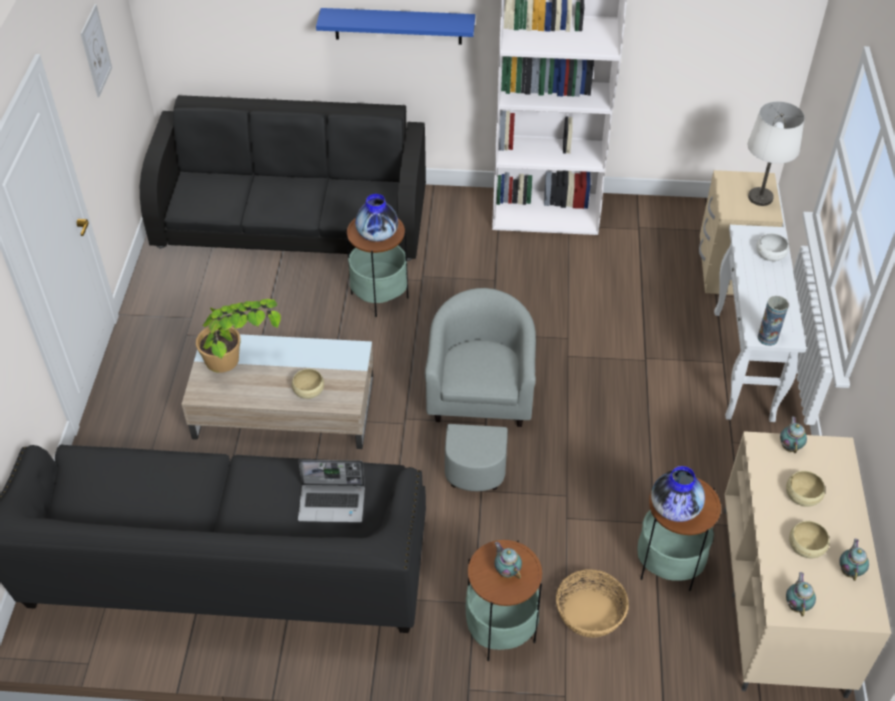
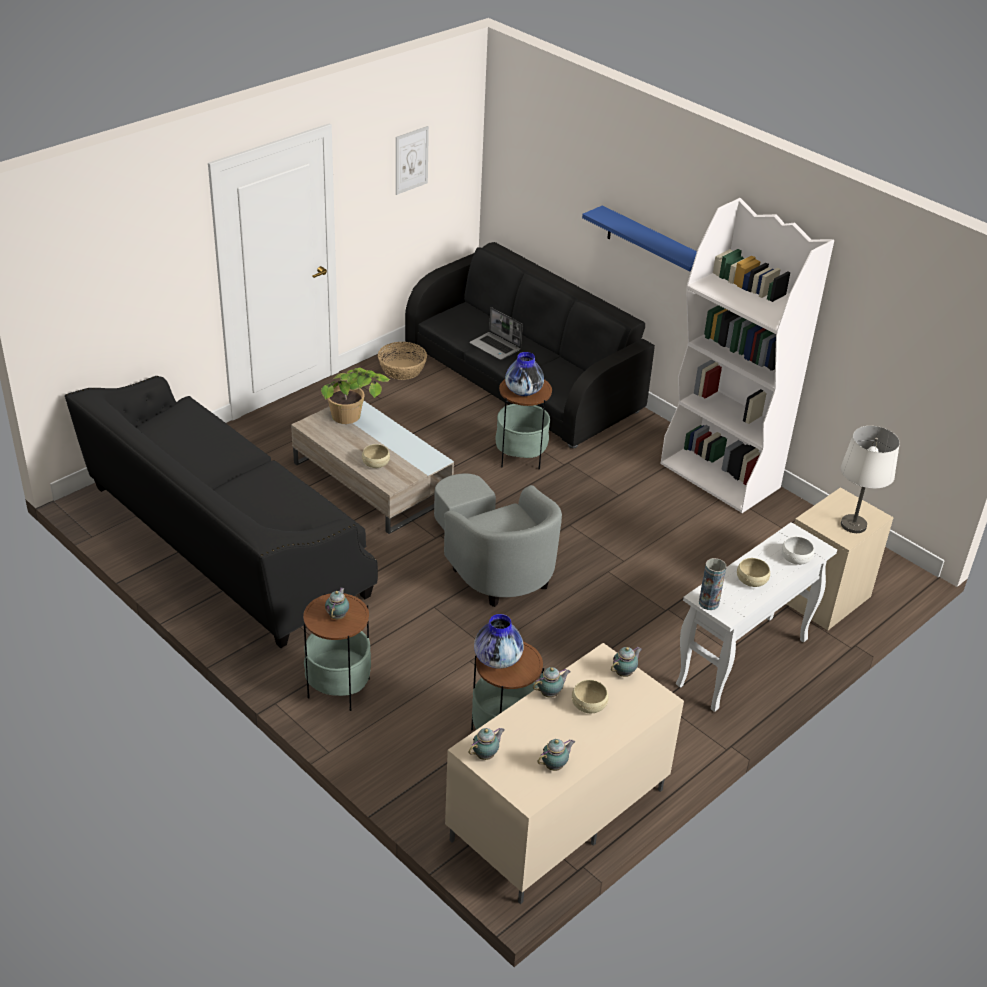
camera: 40 degrees right, 10 degrees down
laptop [298,460,365,523] -> laptop moved to [469,307,523,360]
grey armchair [425,288,536,491] -> grey armchair turned 105 degrees clockwise [434,474,562,607]
basket [556,569,629,638] -> basket moved to [378,342,427,380]
beige bowl [789,521,829,558] -> beige bowl moved to [737,558,770,587]
none -> teapot [533,667,571,698]

